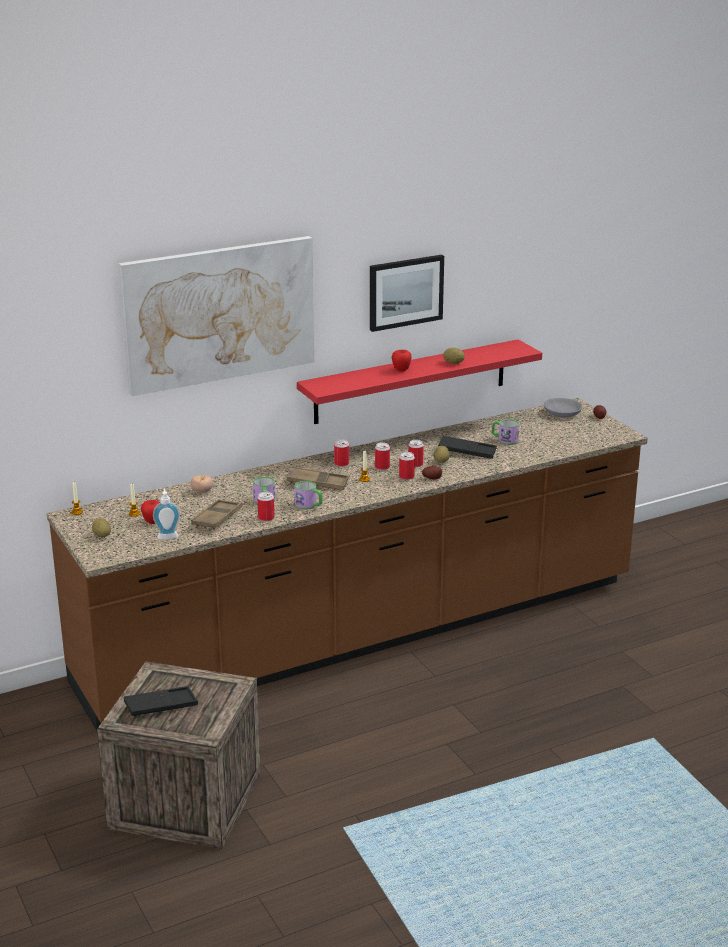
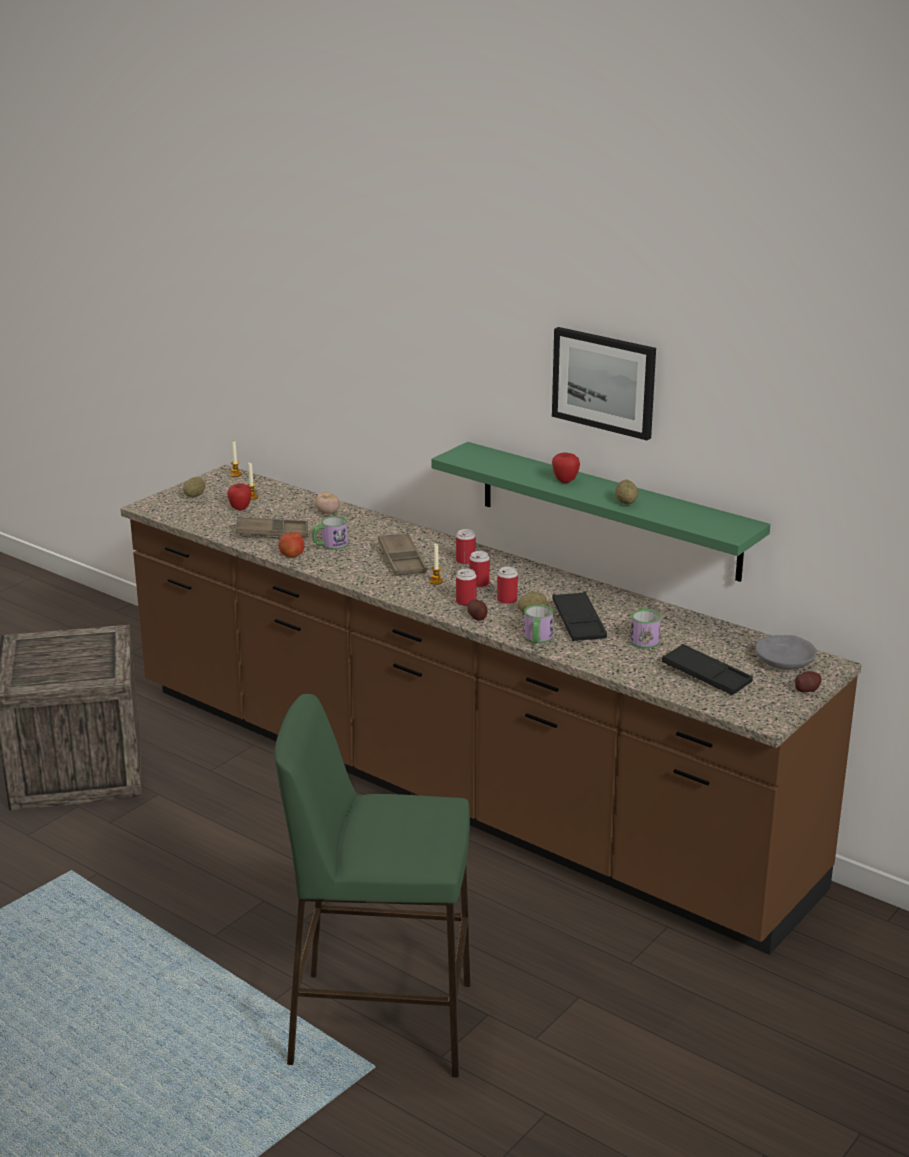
camera: 65 degrees right, 0 degrees up
picture [119,236,314,396] -> none
black tray [124,686,198,717] -> black tray moved to [662,644,753,695]
soap dispenser [153,488,180,540] -> none
can [258,492,274,521] -> apple [279,530,304,558]
mug [294,481,323,510] -> mug moved to [524,605,554,644]
red shelf [297,339,542,424] -> green shelf [431,442,771,582]
none -> green stool [274,694,471,1078]

